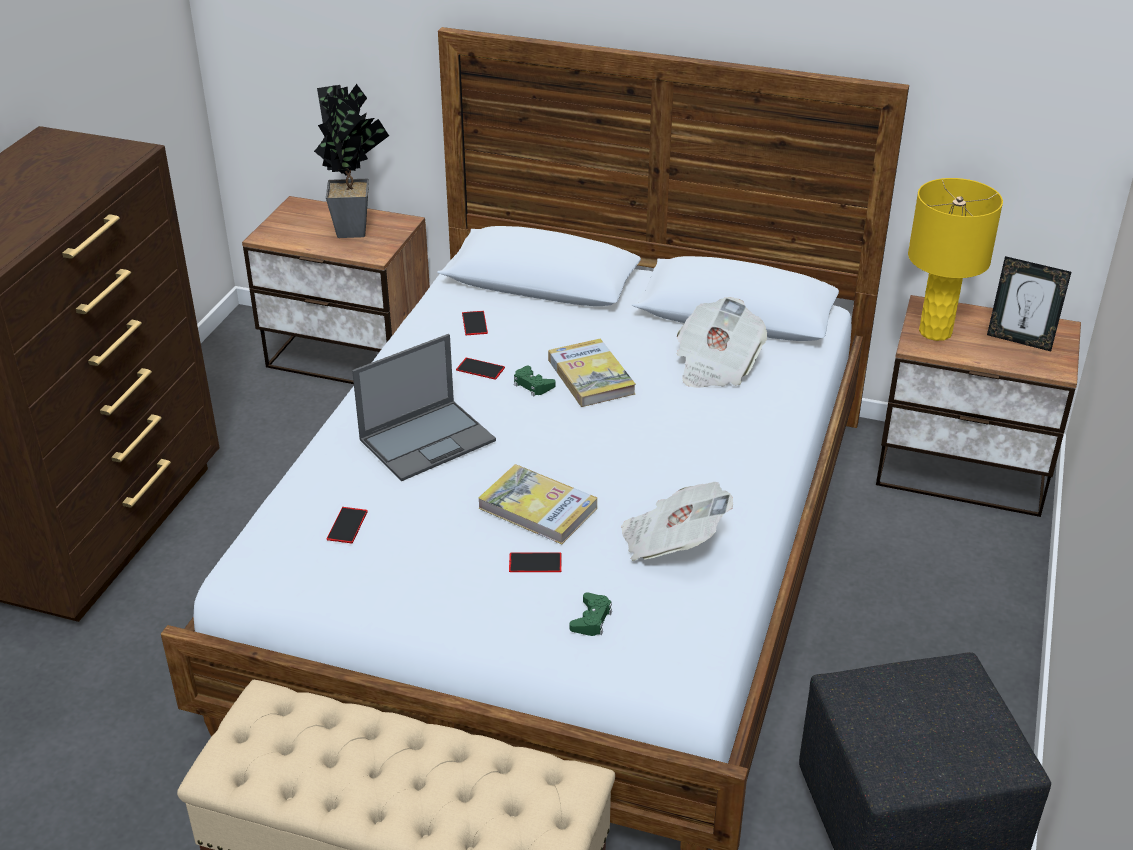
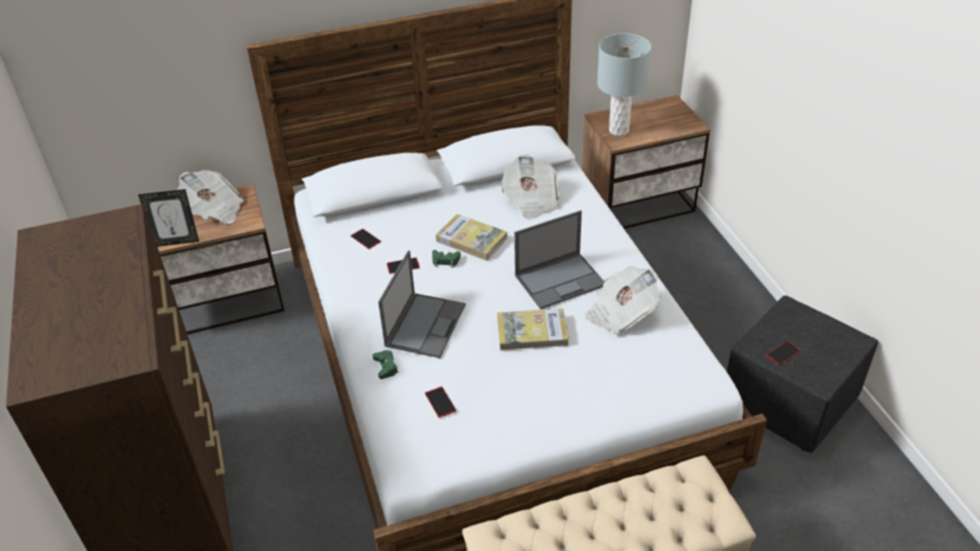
camera: 35 degrees left, 5 degrees up
potted plant [314,84,389,238] -> newspaper [177,170,244,224]
phone [509,553,562,572] -> phone moved to [766,340,801,365]
green game controller [570,592,612,636] -> green game controller moved to [372,350,398,379]
yellow table lamp [908,178,1003,341] -> grey table lamp [597,33,651,136]
picture frame [987,256,1071,351] -> picture frame moved to [138,189,199,247]
none -> laptop [514,210,604,309]

